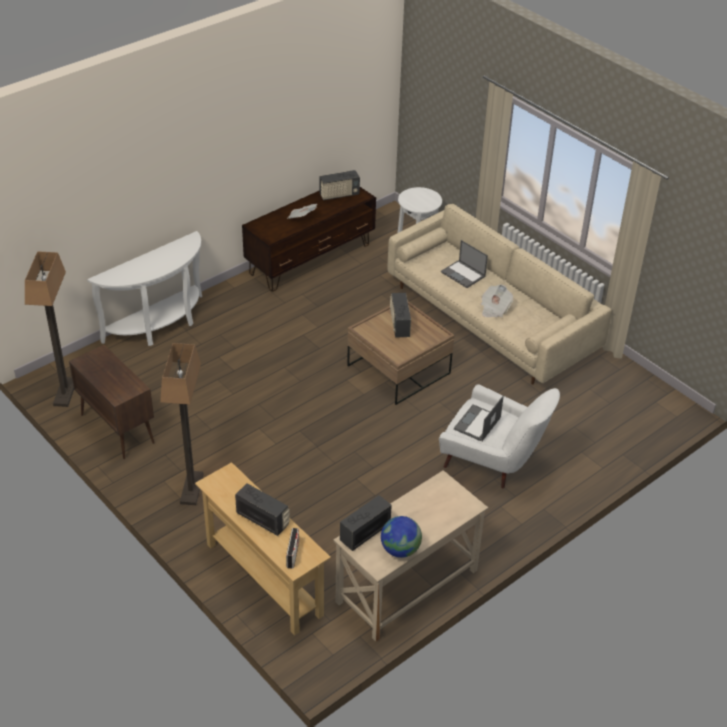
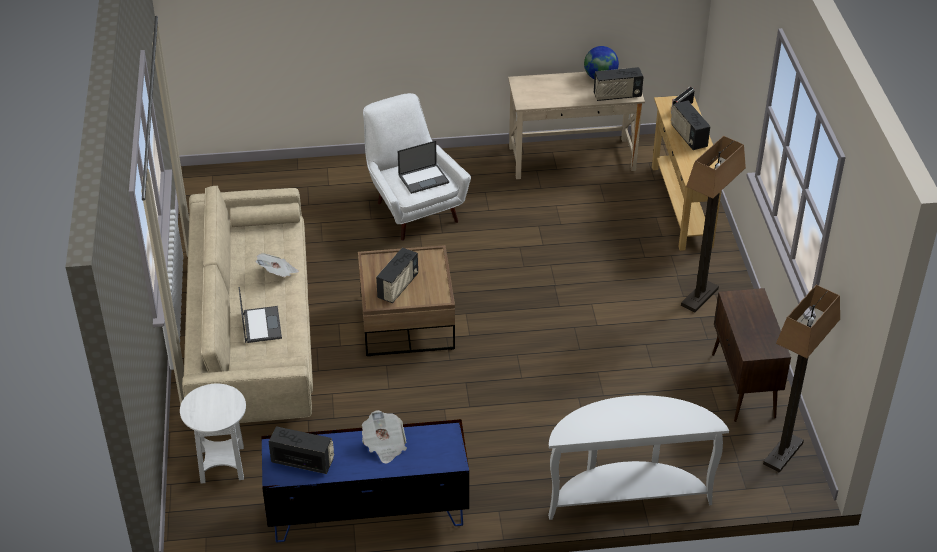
camera: 145 degrees left, 0 degrees up
brown tv stand [242,187,376,292] -> blue tv stand [262,419,469,542]

